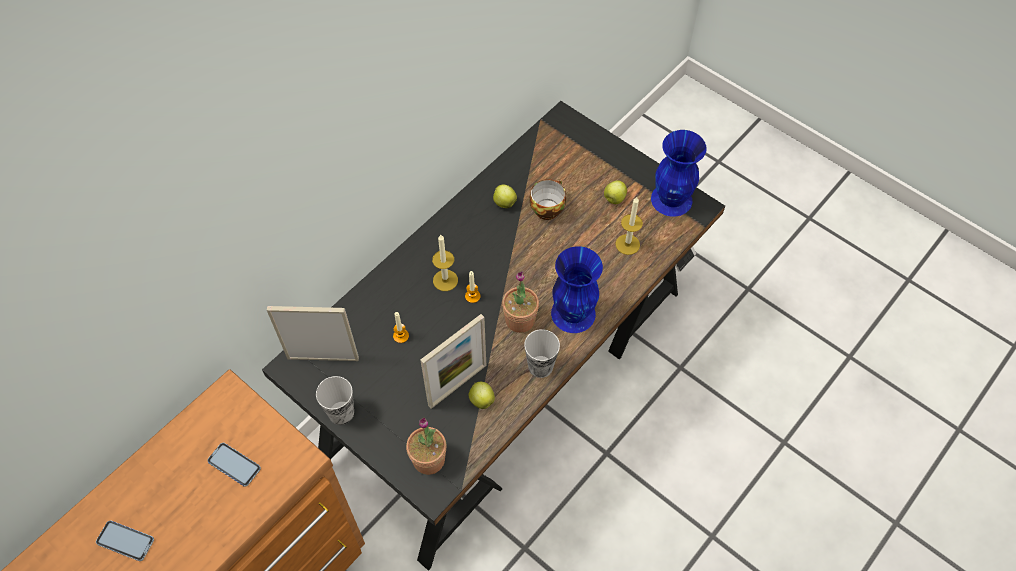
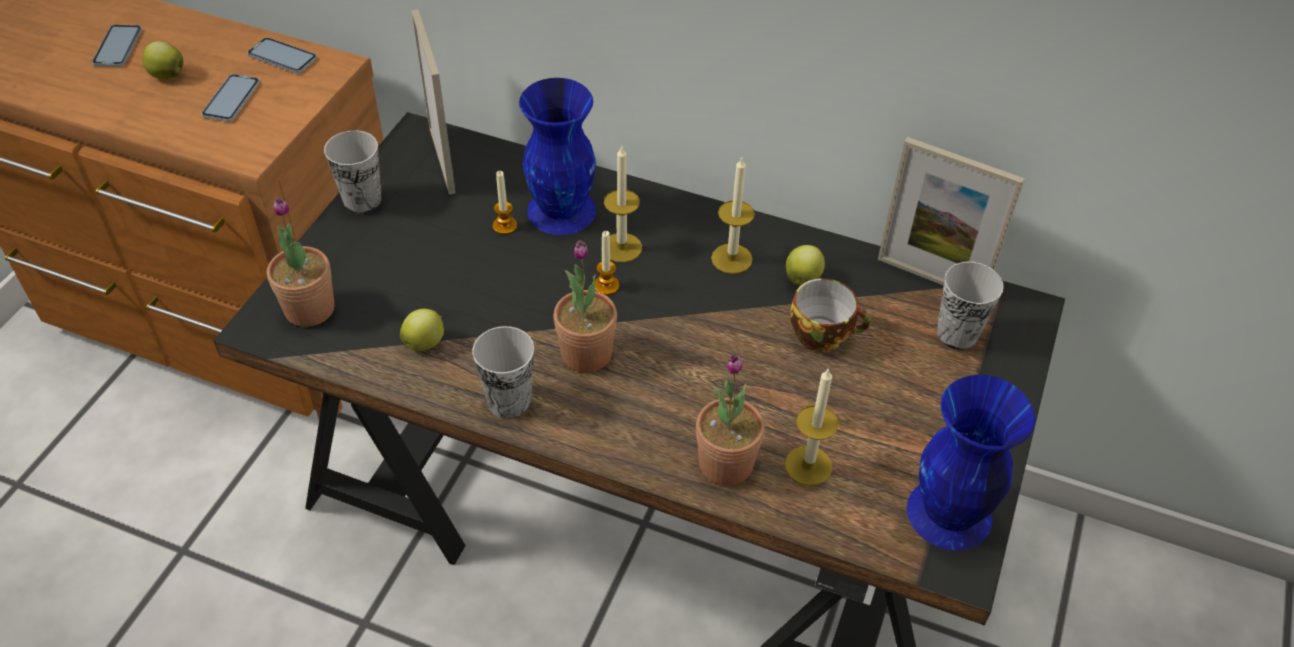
camera: 70 degrees right, 10 degrees down
picture frame [420,314,486,409] -> picture frame moved to [878,137,1025,285]
blue vase [551,246,603,333] -> blue vase moved to [519,78,596,235]
apple [604,180,627,204] -> apple moved to [143,41,184,79]
none -> phone [247,37,317,73]
none -> potted plant [696,354,765,486]
none -> candle [711,158,755,274]
none -> cup [937,261,1004,350]

